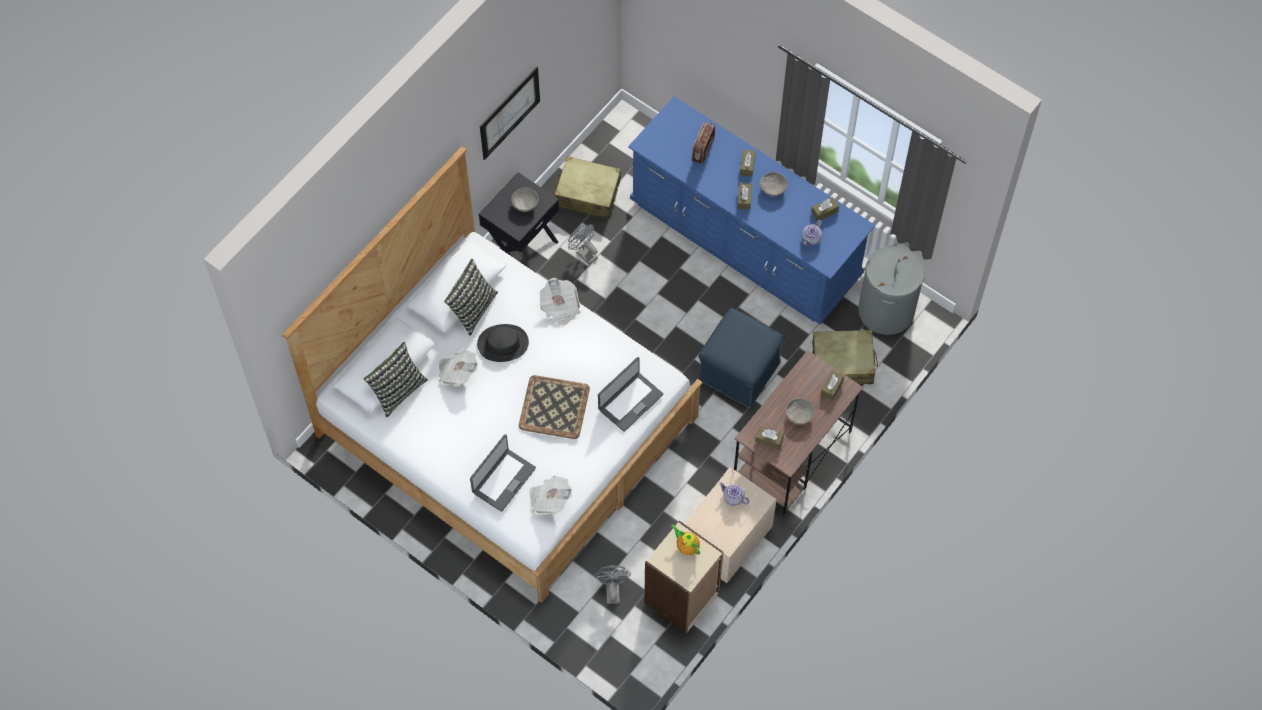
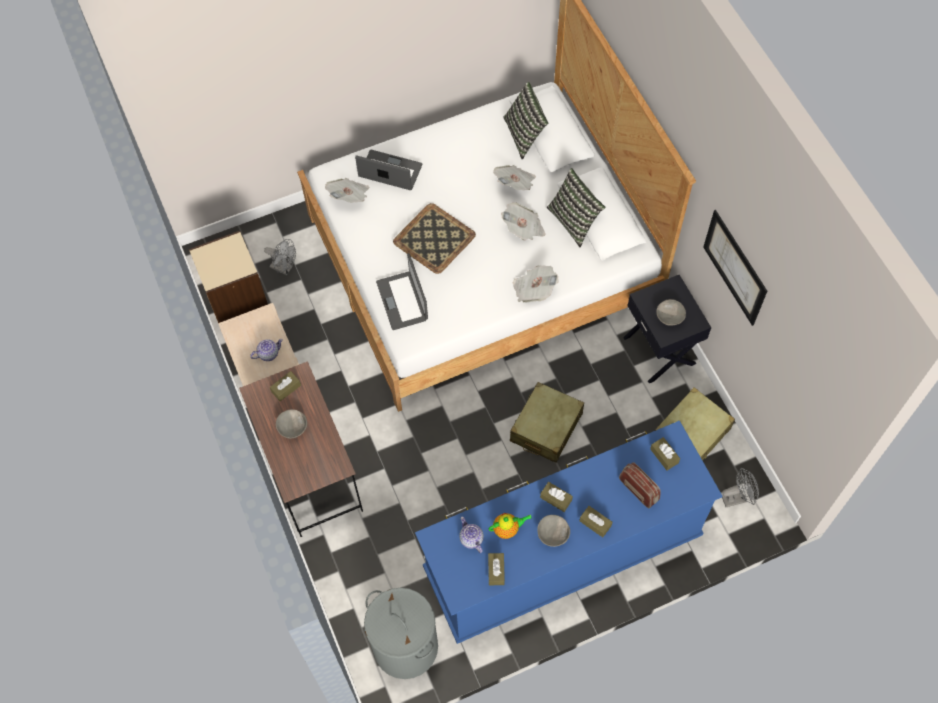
camera: 120 degrees right, 0 degrees up
laptop [470,434,536,512] -> laptop turned 135 degrees clockwise [355,149,423,190]
black hat [477,324,529,362] -> newspaper [501,203,545,241]
grey fan [568,225,598,265] -> grey fan moved to [722,468,759,507]
teapot [671,524,700,555] -> teapot moved to [489,513,532,539]
blue ottoman [698,308,785,408] -> none
beige suitcase [812,330,878,384] -> beige suitcase moved to [510,382,584,463]
brown tissue box [821,370,844,400] -> brown tissue box moved to [650,437,680,470]

